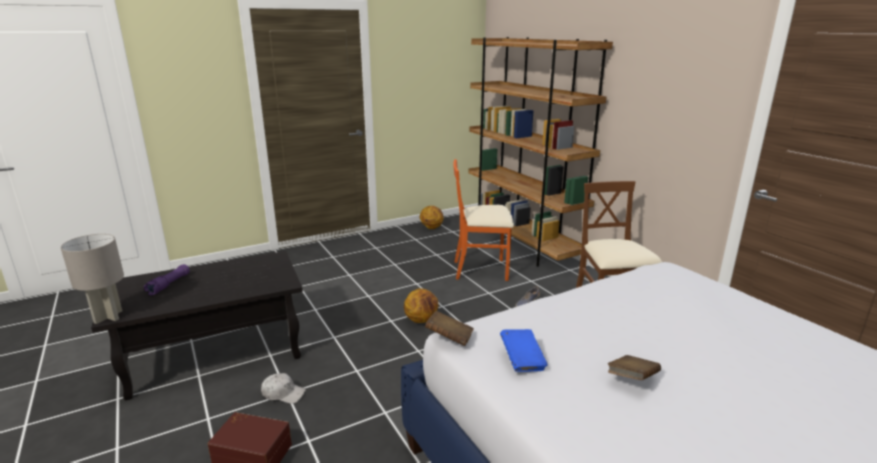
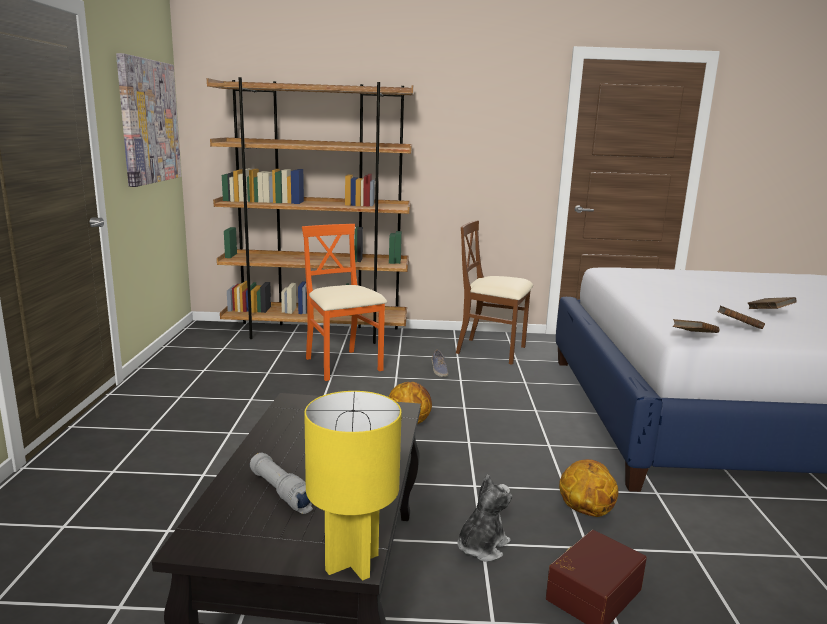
camera: 60 degrees left, 5 degrees down
grey table lamp [61,234,124,324] -> yellow table lamp [304,391,402,581]
purple flashlight [144,264,190,296] -> grey flashlight [250,453,313,514]
white cap [261,373,306,404] -> plush toy [457,474,512,562]
basketball [420,206,444,229] -> basketball moved to [559,459,618,517]
orange chair [453,159,514,281] -> orange chair turned 120 degrees clockwise [302,224,387,381]
blue book [500,329,548,372] -> brown book [717,305,765,329]
none -> picture [116,53,181,187]

